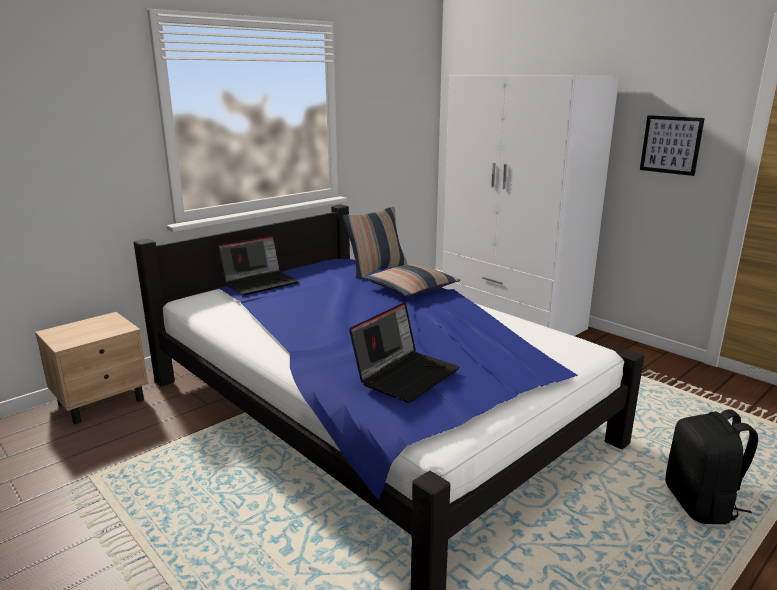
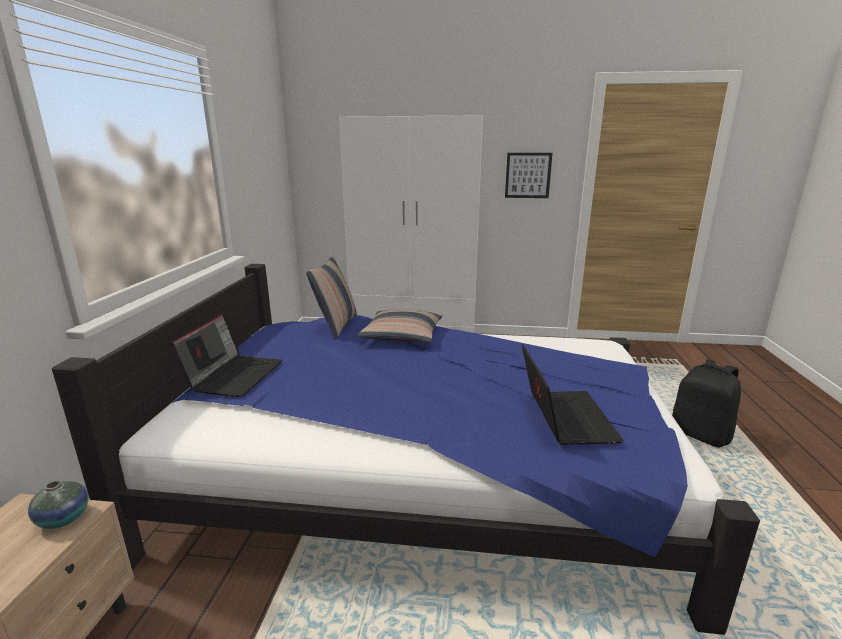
camera: 40 degrees left, 0 degrees up
none -> vase [28,481,89,529]

